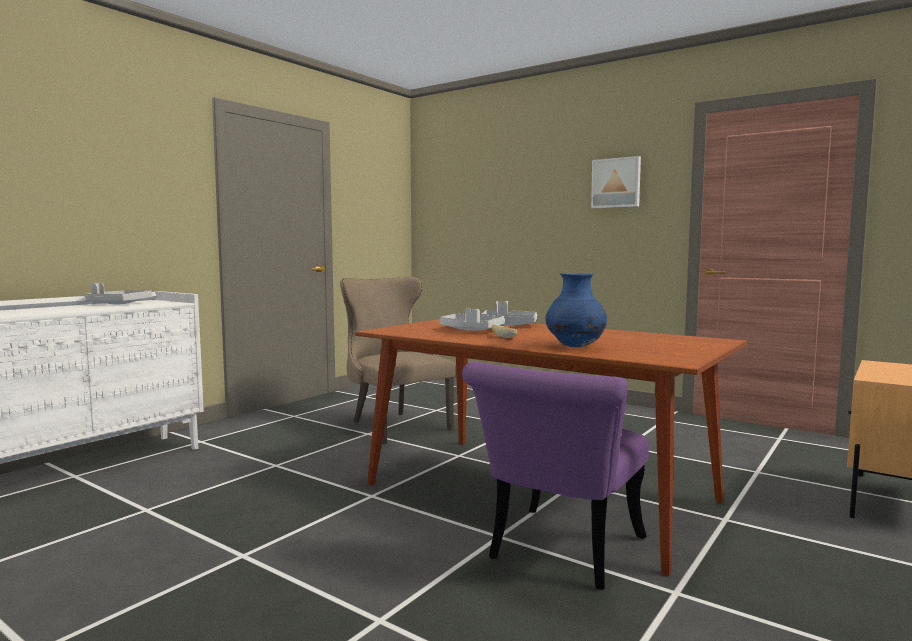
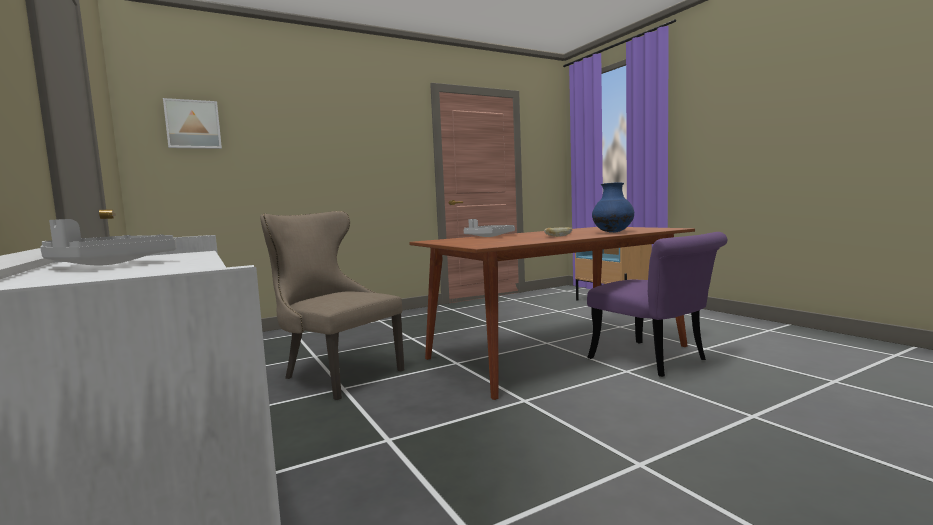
camera: 65 degrees left, 0 degrees up
beige chair [340,277,455,445] -> beige chair turned 45 degrees clockwise [260,211,404,400]
grey tray [440,308,505,331] -> none
picture [591,156,641,208] -> picture moved to [163,98,222,149]

